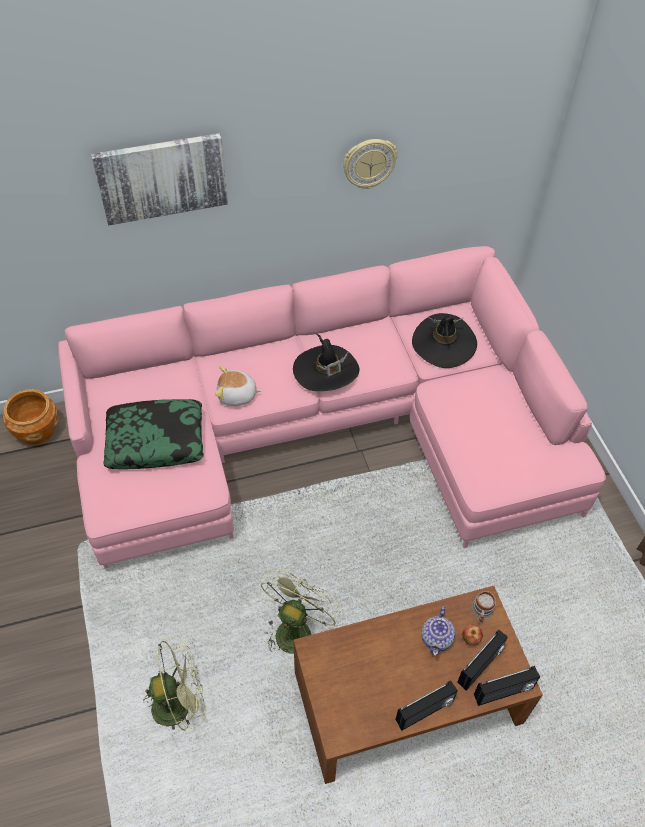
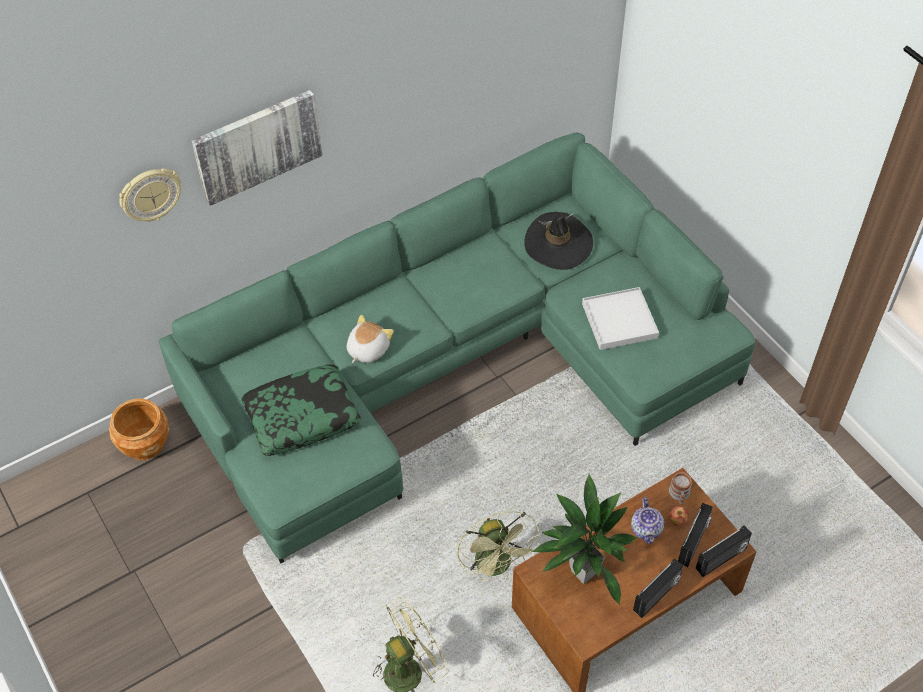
camera: 15 degrees left, 0 degrees up
pink sofa [58,246,606,568] -> green sofa [159,133,755,563]
plush toy [215,366,262,406] -> plush toy turned 135 degrees clockwise [347,315,394,363]
green fan [261,570,340,654] -> green fan turned 150 degrees clockwise [457,511,540,581]
black hat [293,334,359,391] -> none
wall clock [343,139,398,189] -> wall clock moved to [119,168,181,222]
none -> potted plant [531,474,638,605]
none -> white tray [582,287,659,350]

